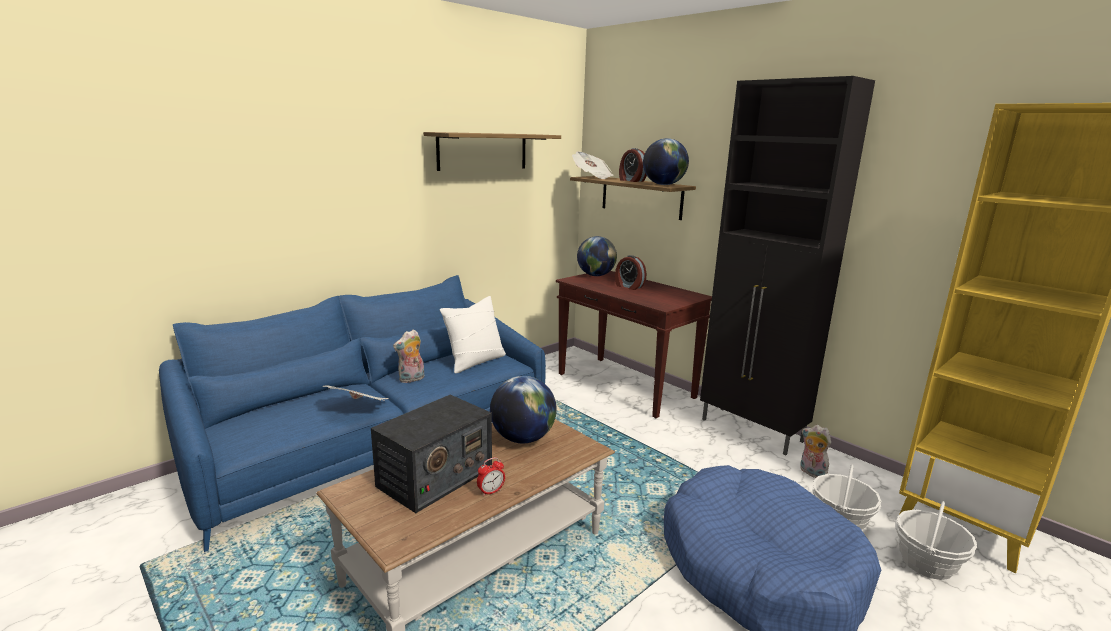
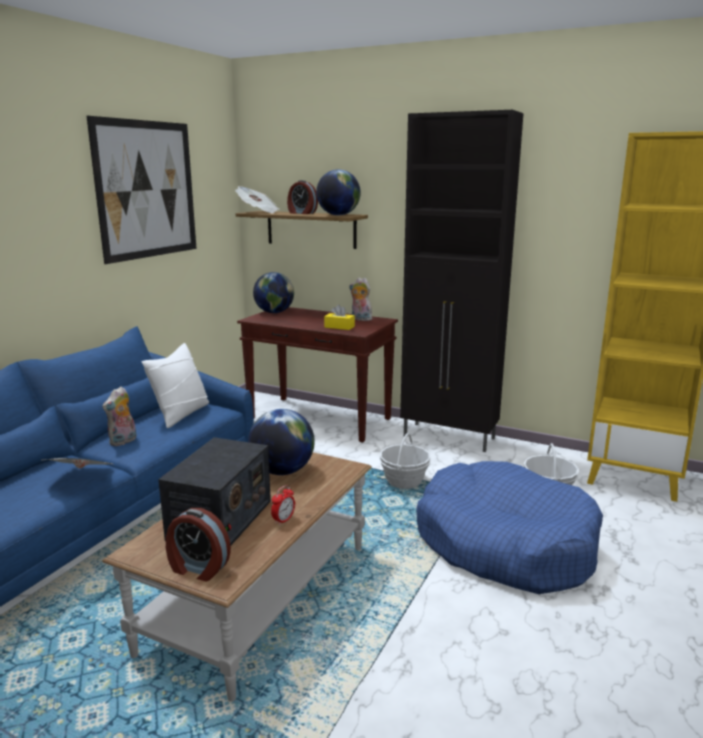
camera: 20 degrees left, 0 degrees up
shelf [423,132,561,171] -> picture [87,116,197,264]
alarm clock [615,255,646,290] -> alarm clock moved to [166,508,231,581]
plush toy [800,425,831,478] -> plush toy moved to [349,277,372,321]
basket [895,501,978,580] -> basket moved to [379,433,430,489]
none -> yellow tissue box [324,305,355,330]

